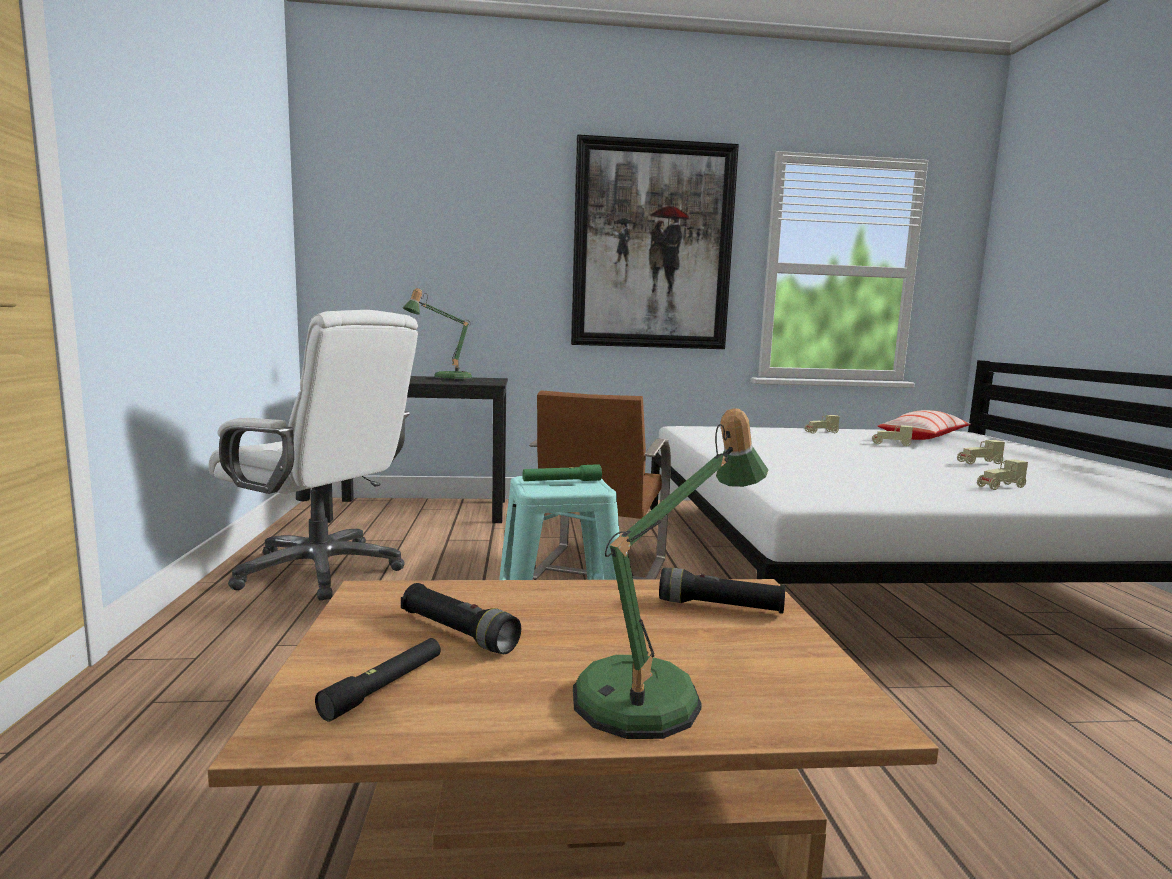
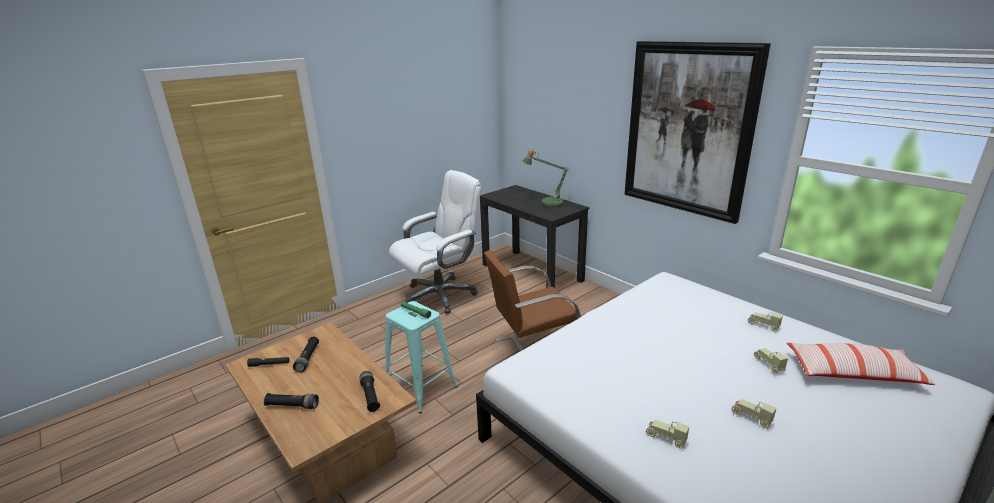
camera: 55 degrees right, 15 degrees up
white office chair [208,310,418,601] -> white office chair turned 120 degrees counterclockwise [389,170,481,314]
table lamp [573,408,768,739] -> black flashlight [264,393,319,409]

